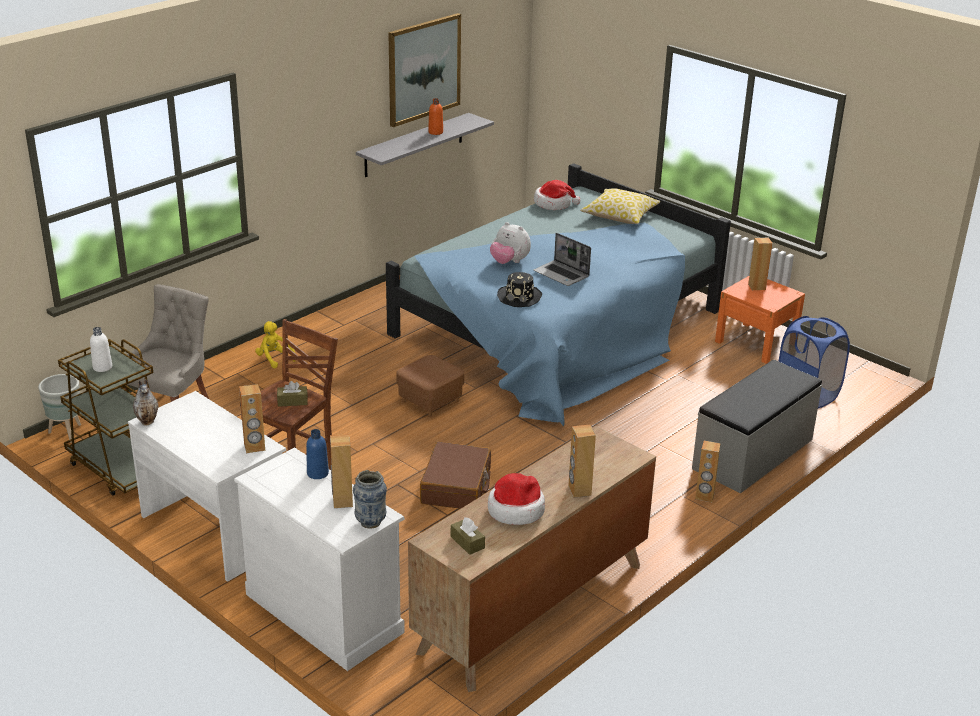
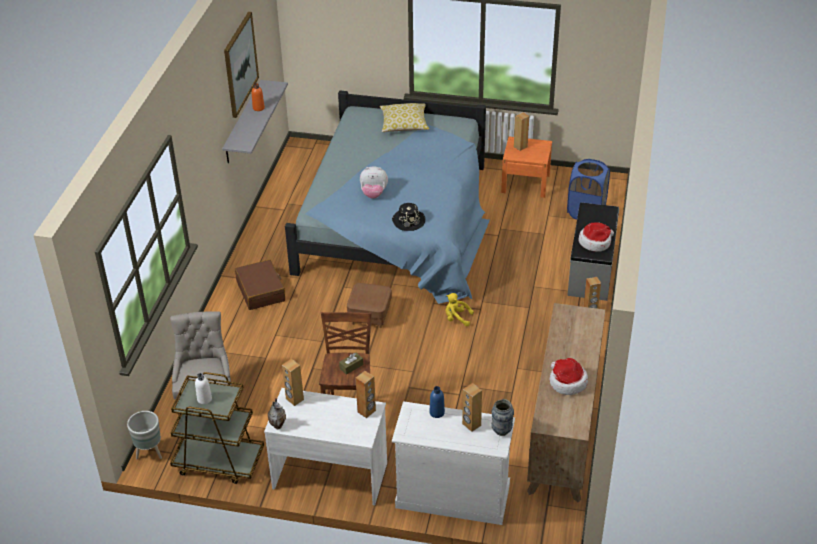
camera: 30 degrees left, 10 degrees up
yellow plush toy [255,321,296,368] -> yellow plush toy moved to [445,293,474,326]
brown suitcase [420,442,491,509] -> brown suitcase moved to [235,259,285,310]
brown tissue box [451,517,485,555] -> none
laptop [533,233,591,286] -> none
hat [534,180,580,210] -> hat moved to [579,222,614,252]
brown speaker [568,424,596,498] -> brown speaker moved to [282,359,304,406]

